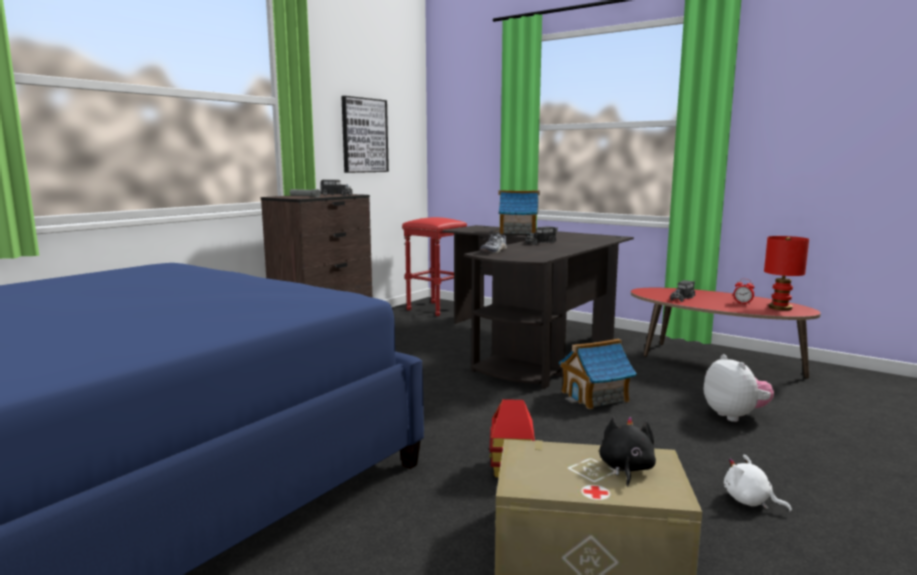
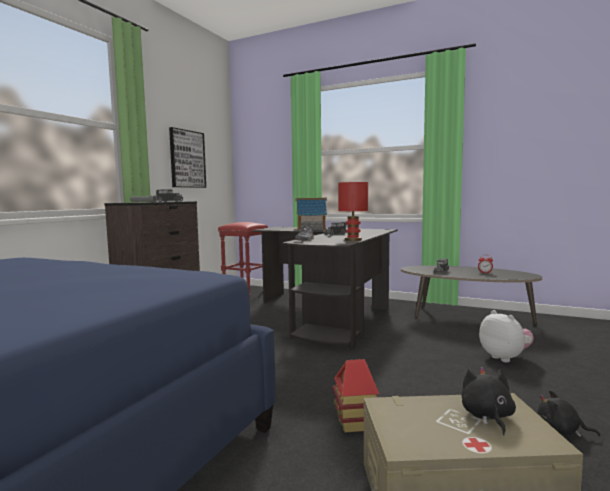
camera: 10 degrees left, 5 degrees down
toy house [559,339,637,409] -> none
red coffee table [631,288,821,379] -> black coffee table [401,265,542,325]
white plush toy [724,454,792,512] -> black plush toy [537,390,601,437]
red table lamp [764,236,809,311] -> red table lamp moved to [338,182,368,241]

